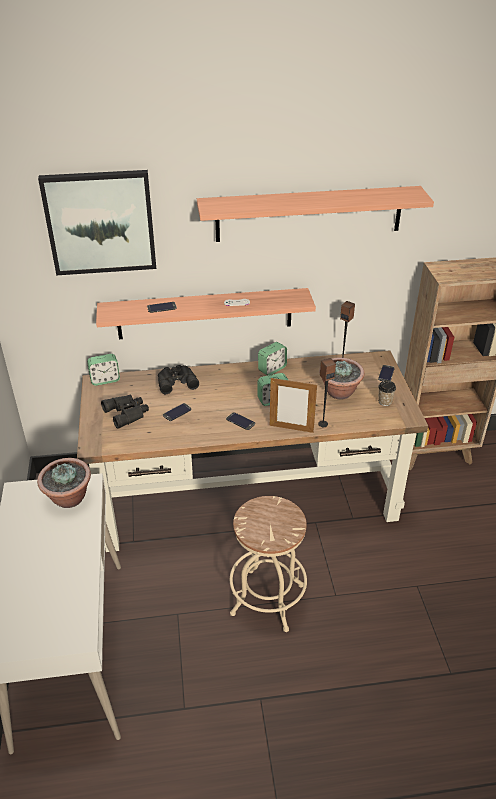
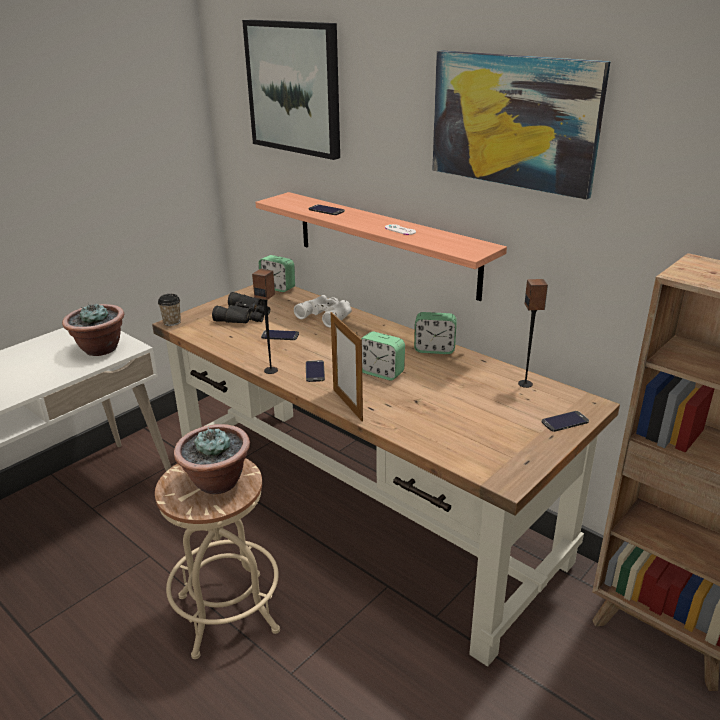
camera: 50 degrees right, 10 degrees down
black binoculars [158,365,199,394] -> white binoculars [294,295,352,328]
shelf [197,186,434,242] -> picture [432,50,610,200]
speaker [318,358,336,427] -> speaker moved to [252,269,278,374]
potted plant [319,358,364,400] -> potted plant moved to [174,424,250,494]
cup [378,380,396,406] -> cup moved to [158,294,181,326]

